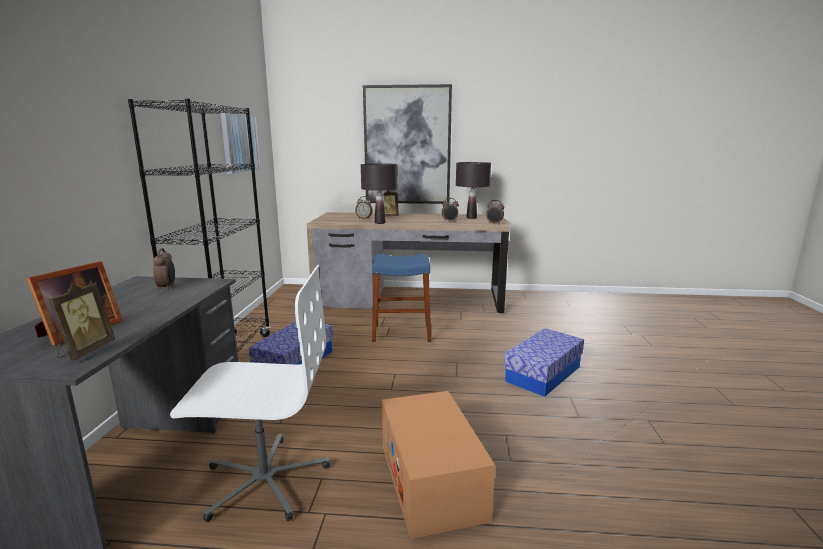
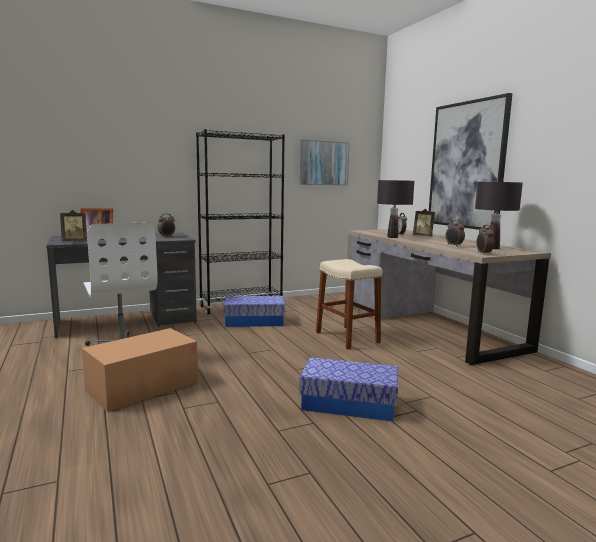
camera: 60 degrees right, 5 degrees down
blue stool [372,254,431,342] -> beige stool [316,259,382,349]

